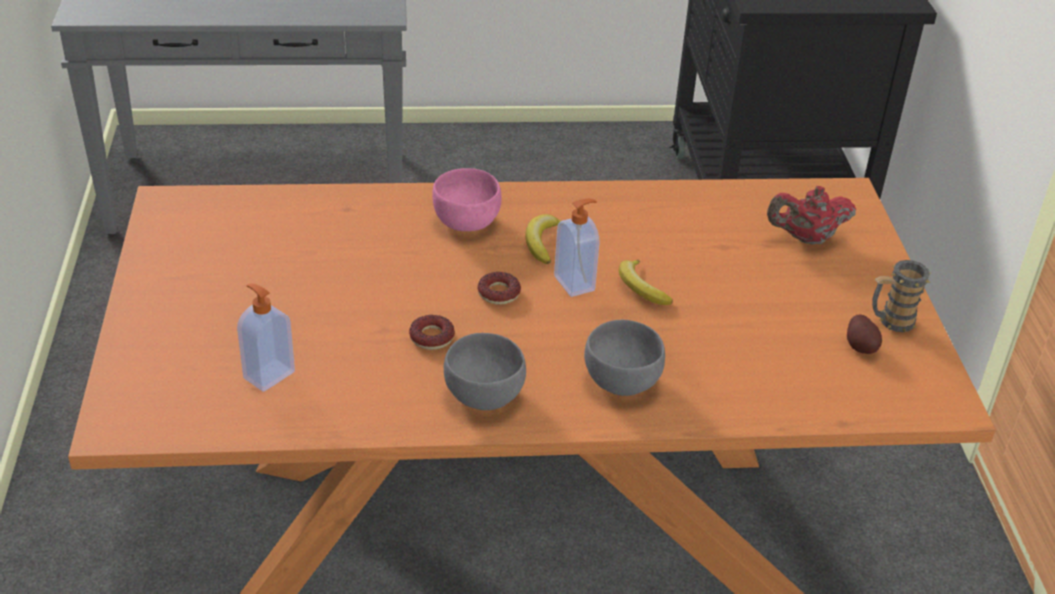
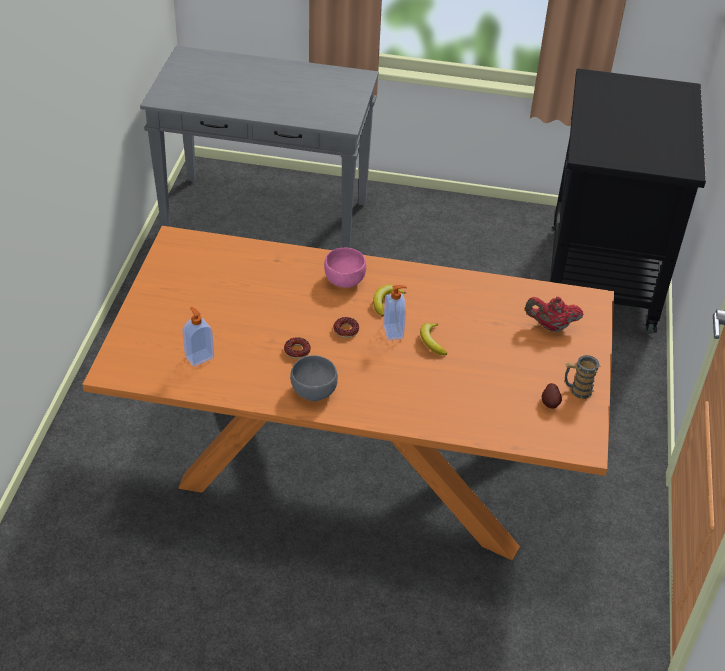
camera: 15 degrees right, 5 degrees up
grey bowl [584,320,665,396] -> none

